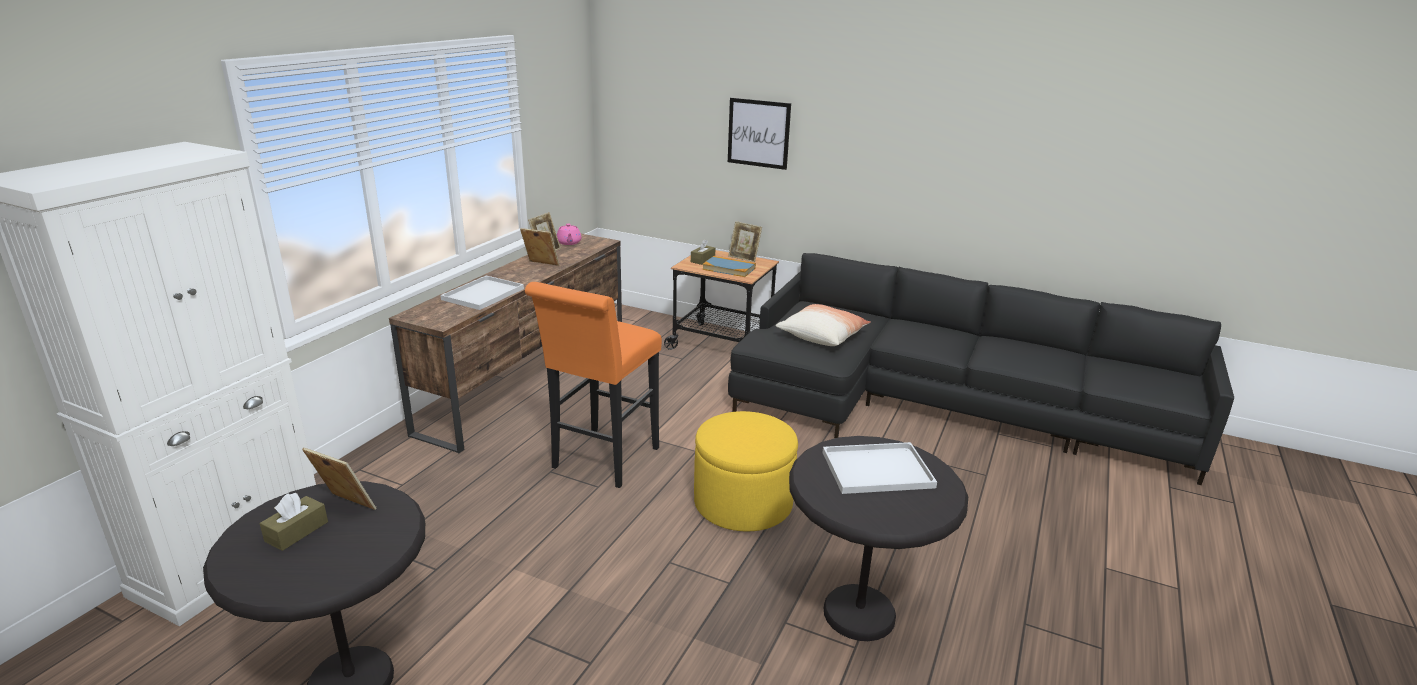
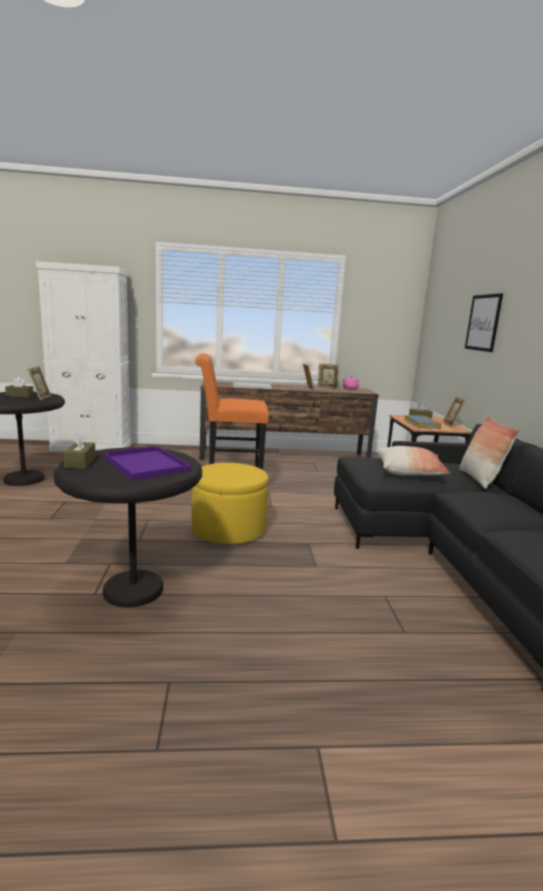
camera: 60 degrees right, 10 degrees down
white tray [823,442,937,494] -> purple tray [104,446,190,480]
none -> brown tissue box [63,432,96,469]
none -> pillow [459,416,519,489]

